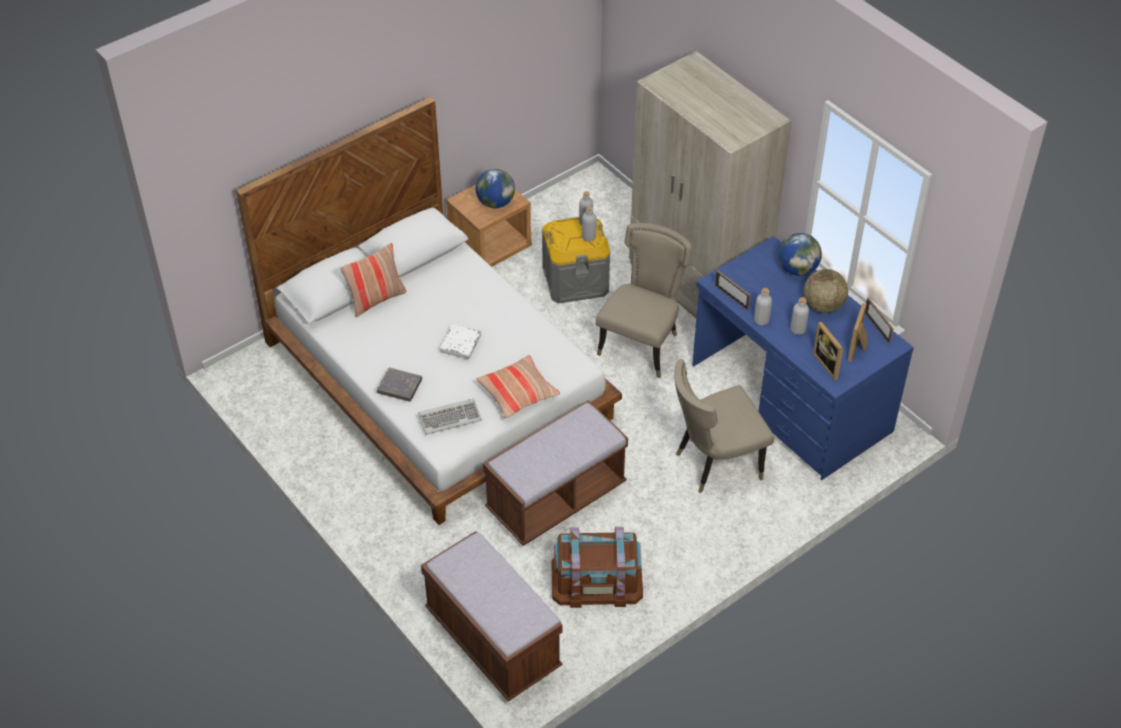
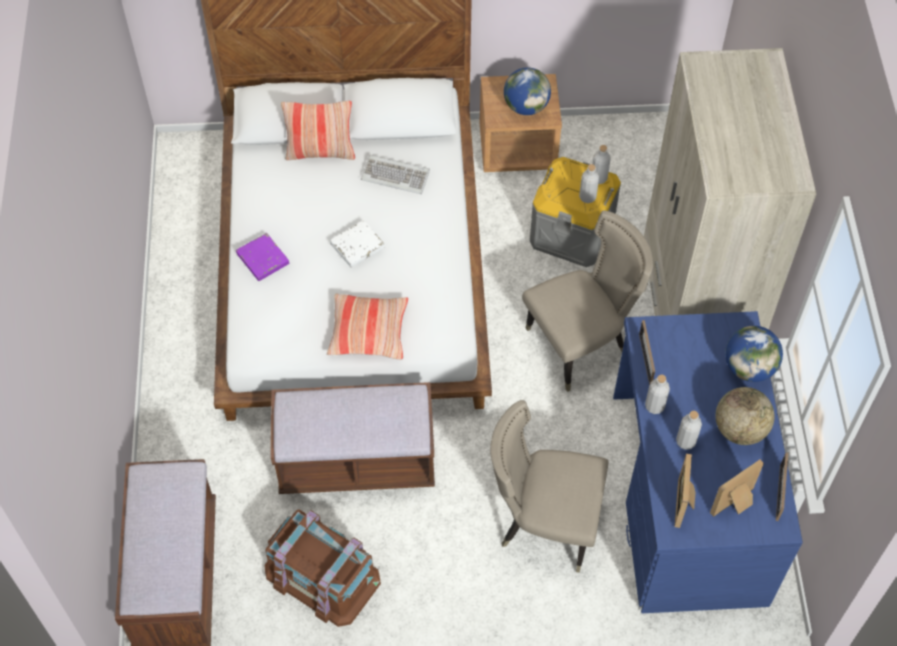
camera: 35 degrees right, 10 degrees up
grey book [377,367,422,402] -> purple book [236,233,289,281]
keyboard [418,398,482,435] -> keyboard moved to [361,155,430,194]

